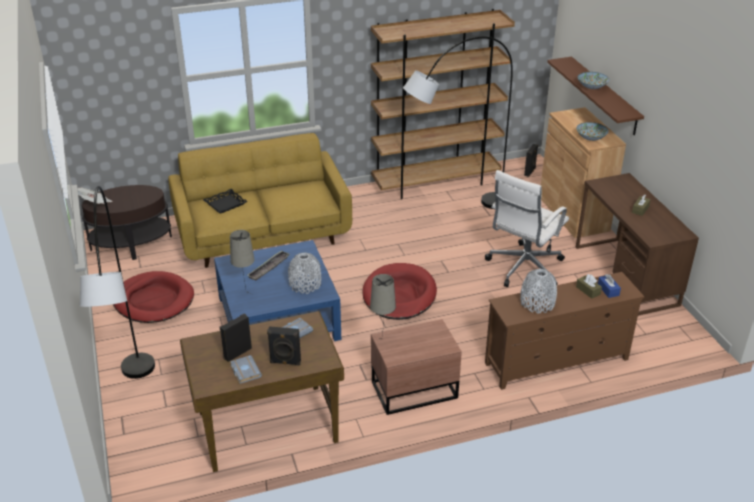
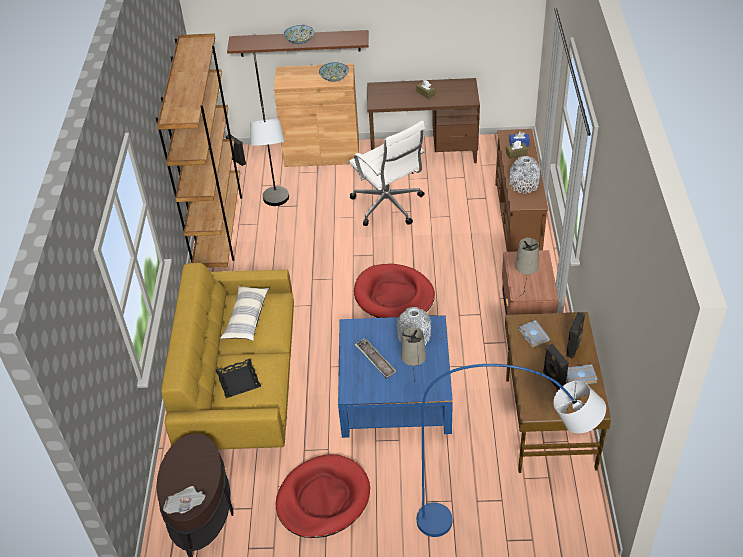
camera: 70 degrees left, 10 degrees up
grey floor lamp [80,186,155,379] -> blue floor lamp [417,364,606,537]
none -> pillow [220,286,269,341]

